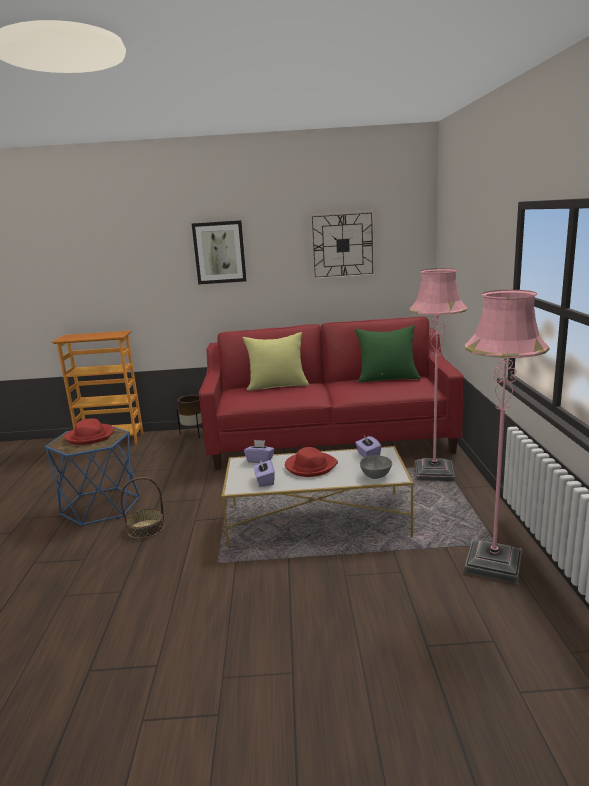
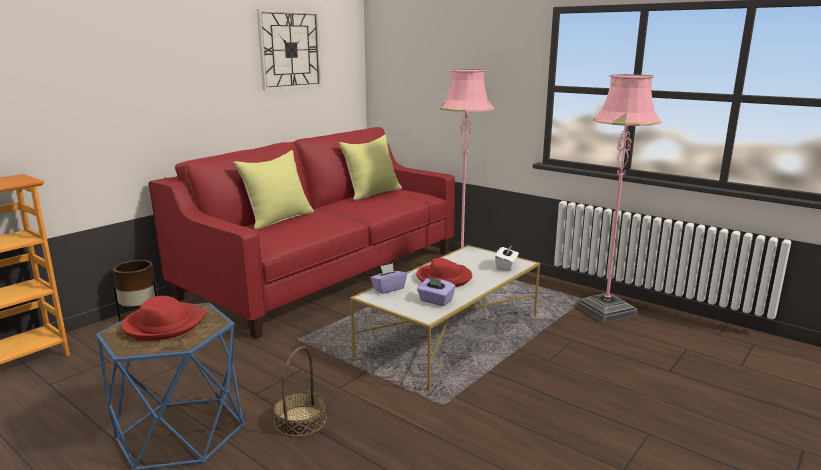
camera: 50 degrees left, 0 degrees up
picture [192,220,247,284] -> none
green pillow [355,325,421,382] -> yellow pillow [339,135,402,200]
purple tissue box [355,436,382,457] -> none
grey bowl [360,455,392,479] -> white tissue box [495,245,519,271]

